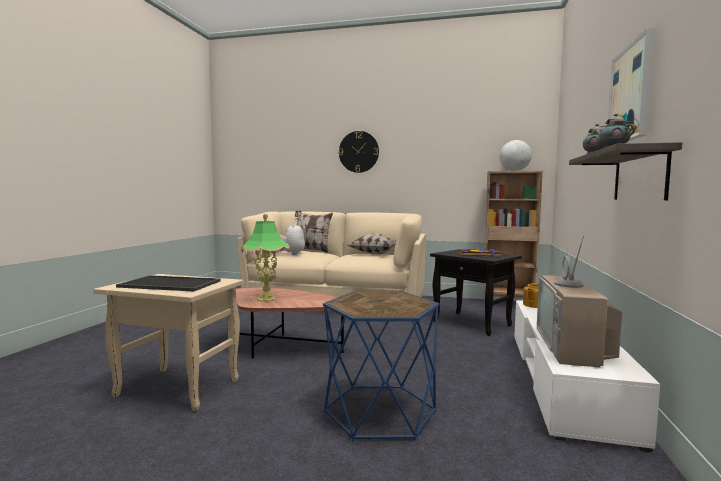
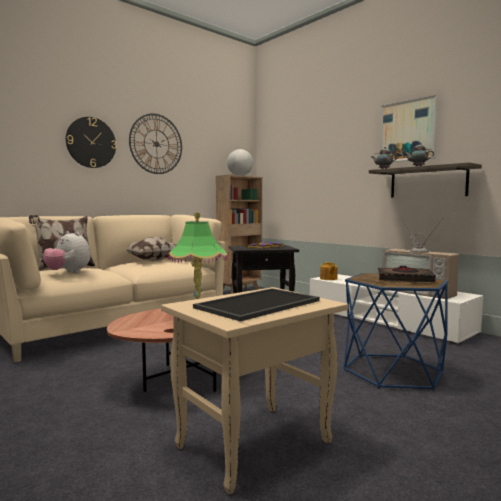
camera: 55 degrees left, 0 degrees up
none -> wall clock [129,113,182,174]
none -> black book [378,266,436,282]

